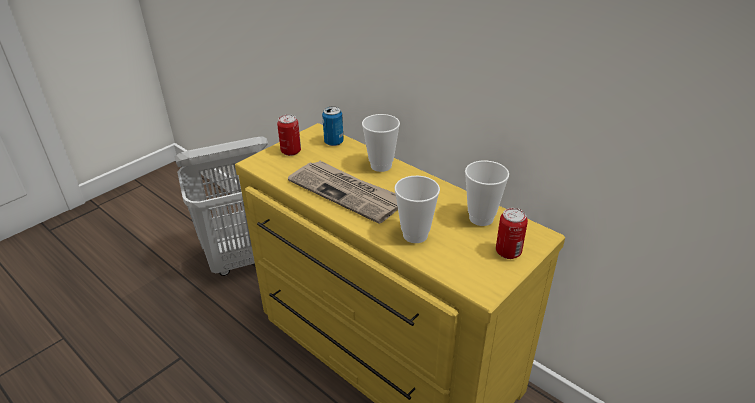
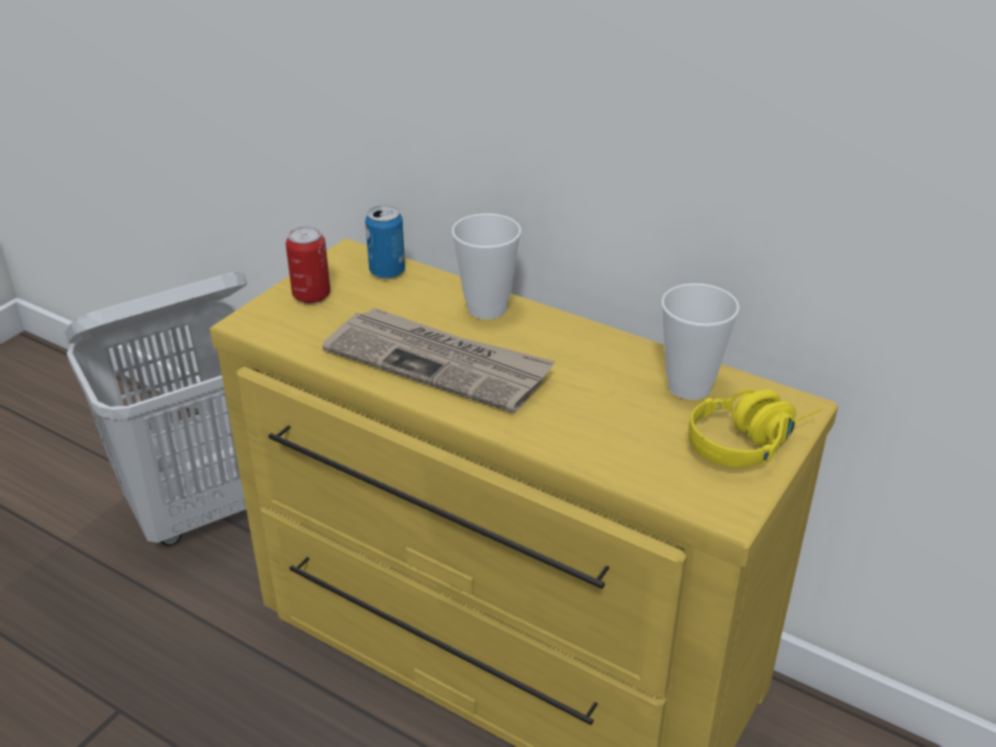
camera: 10 degrees left, 0 degrees up
cup [394,176,440,243] -> none
can [496,208,528,259] -> yellow headphones [688,389,822,468]

